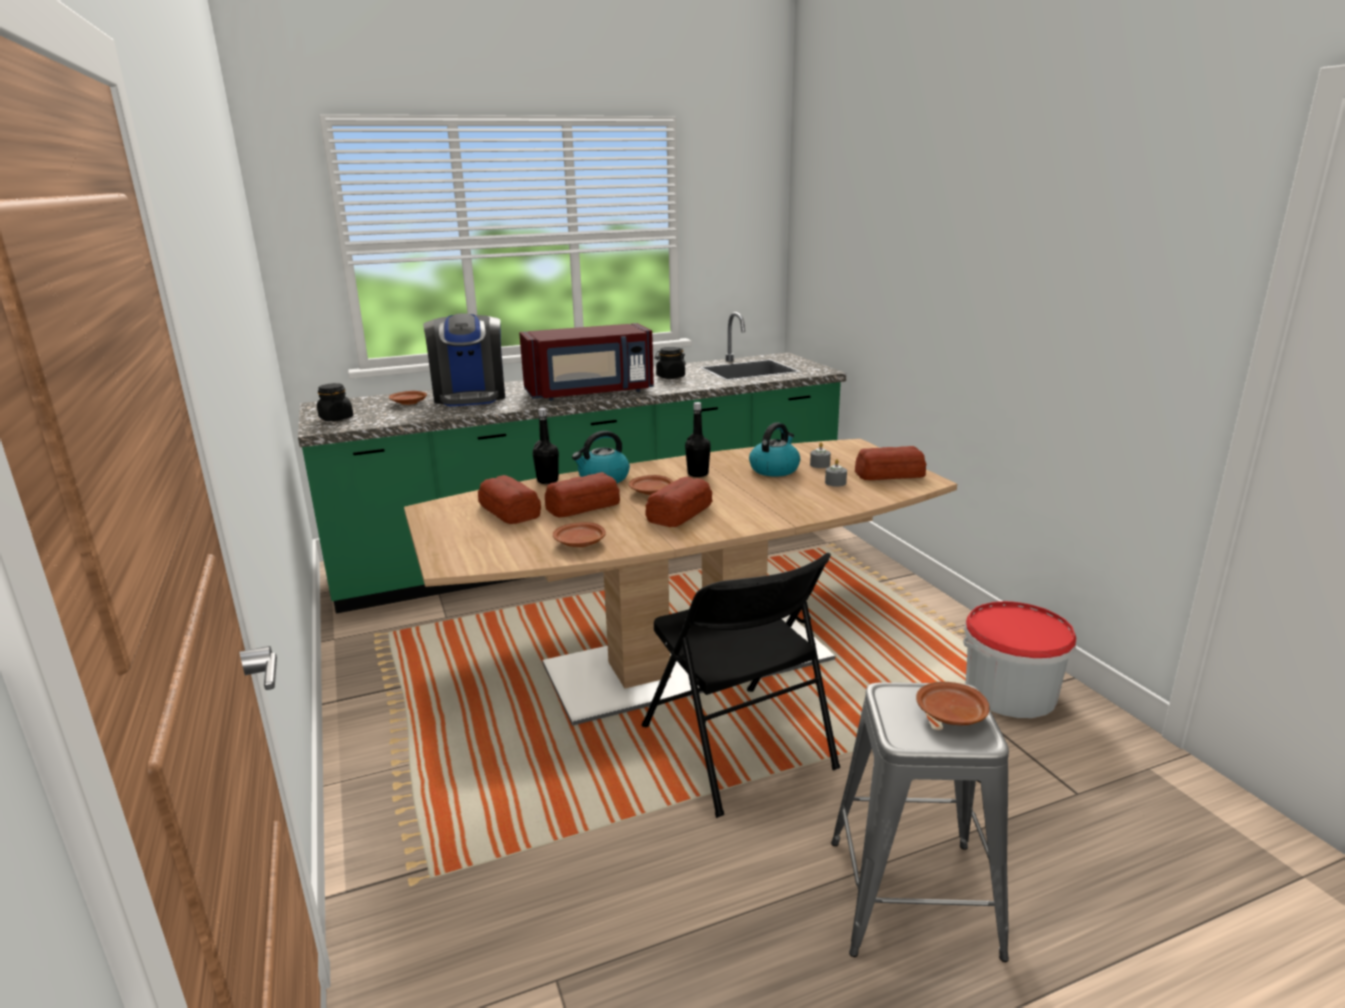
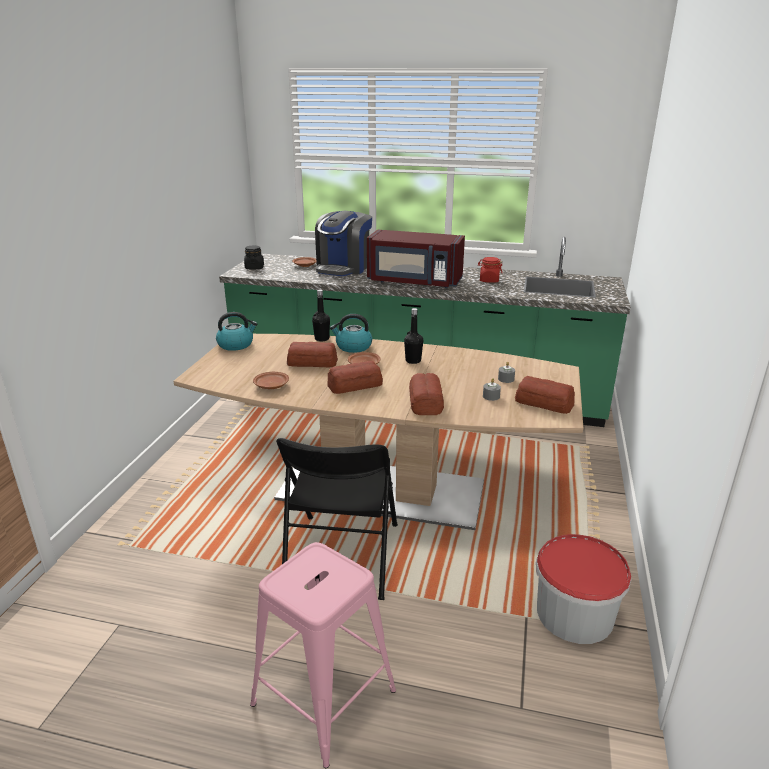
camera: 35 degrees right, 5 degrees up
bread [478,475,541,524] -> bread moved to [409,373,444,415]
black jar [655,347,686,379] -> red jar [478,257,502,283]
kettle [749,422,800,477] -> kettle moved to [216,312,257,351]
grey stool [831,682,1009,962] -> pink stool [250,542,396,768]
brown plate [916,682,989,725] -> none

